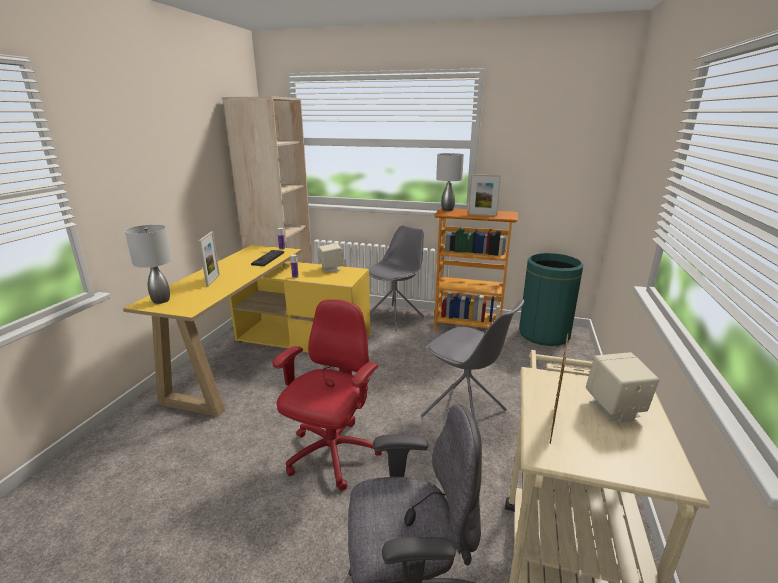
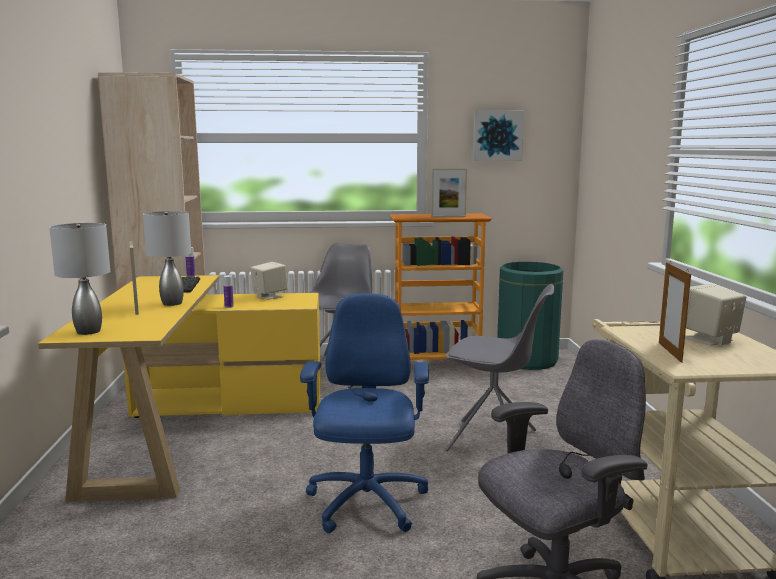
camera: 20 degrees left, 10 degrees down
red office chair [273,299,382,491] -> blue office chair [300,293,429,533]
grey table lamp [436,153,464,211] -> grey table lamp moved to [143,211,191,306]
none -> picture [473,110,524,161]

